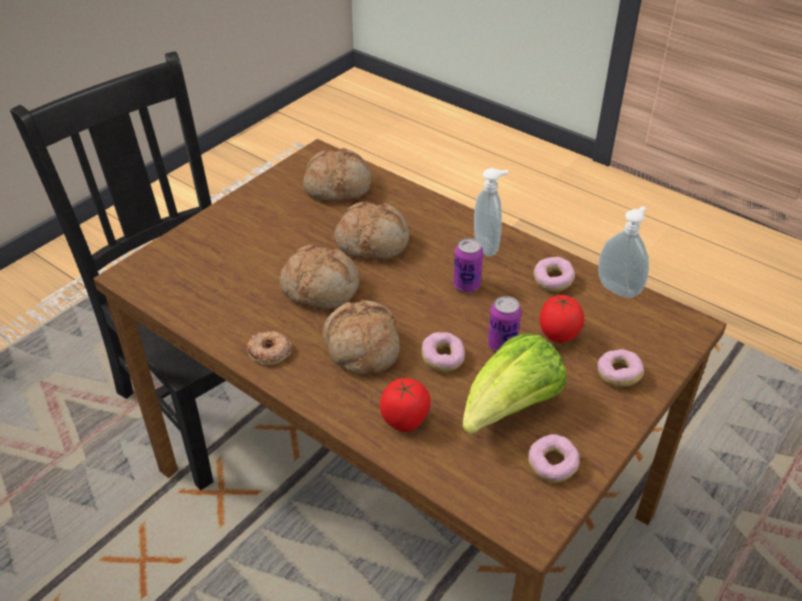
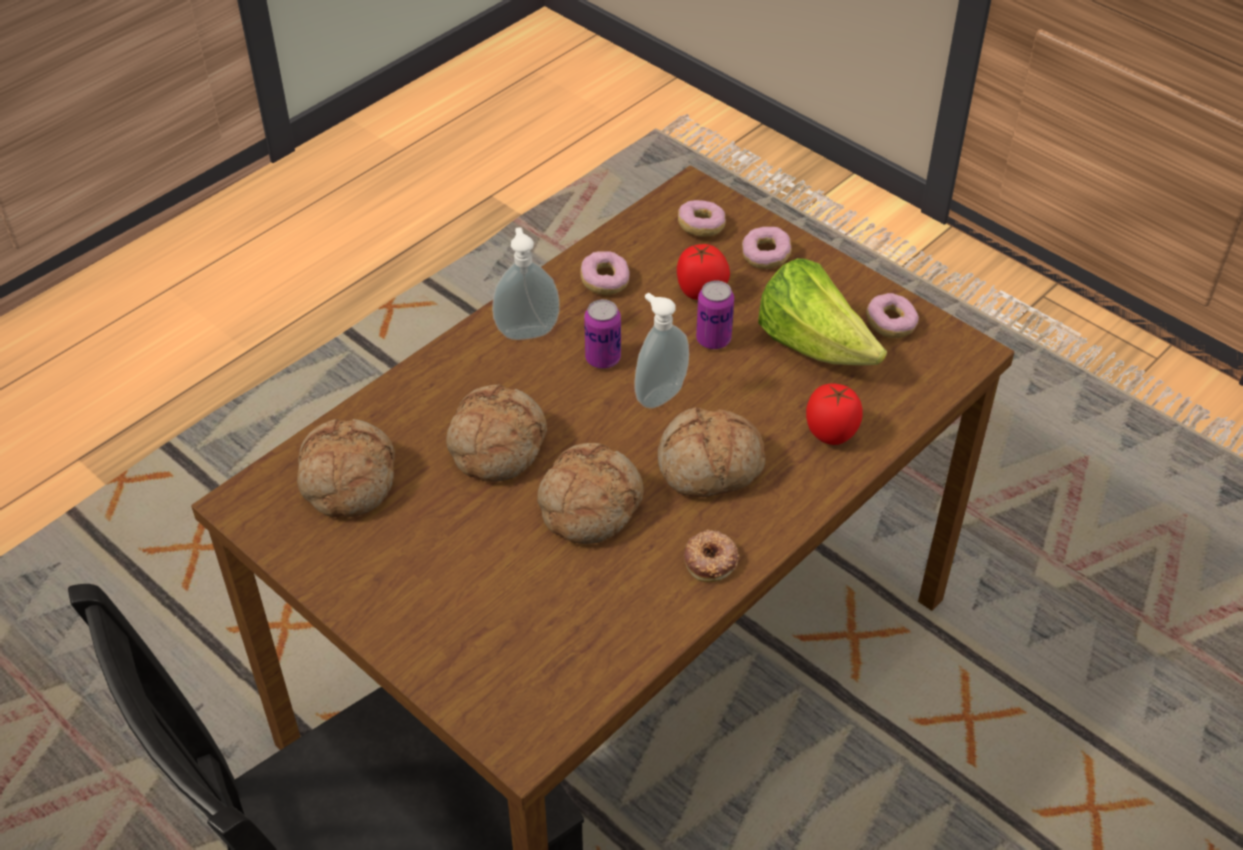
camera: 85 degrees left, 5 degrees up
donut [422,332,465,372] -> donut moved to [678,200,726,237]
soap dispenser [598,206,649,298] -> soap dispenser moved to [635,293,689,409]

